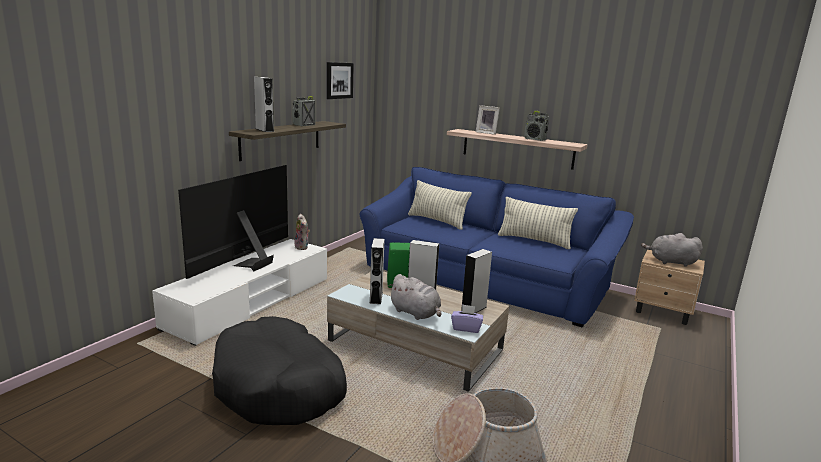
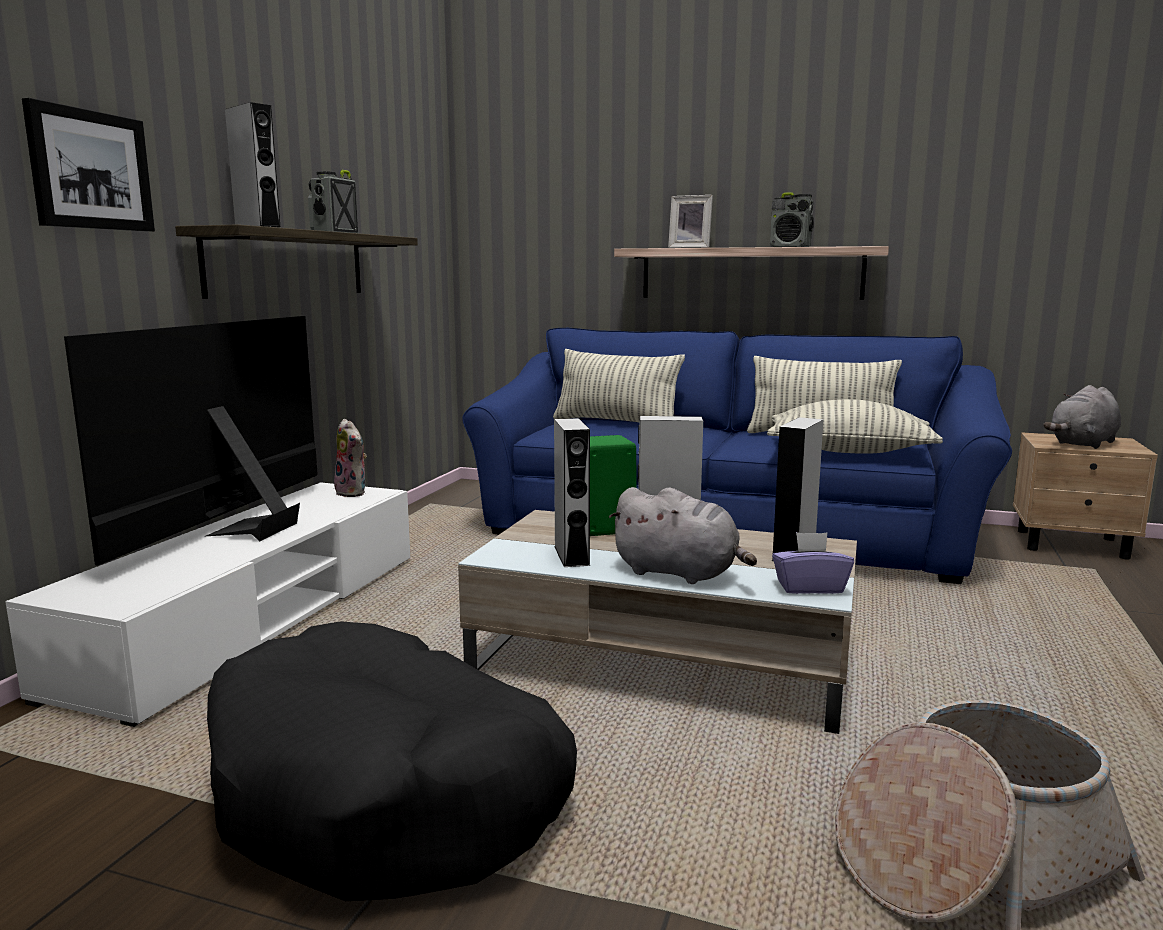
camera: 10 degrees left, 5 degrees down
picture [327,62,354,99] -> picture moved to [22,98,155,232]
grey plush toy [641,233,703,267] -> grey plush toy turned 45 degrees counterclockwise [1043,385,1121,449]
none -> pillow [767,399,943,454]

